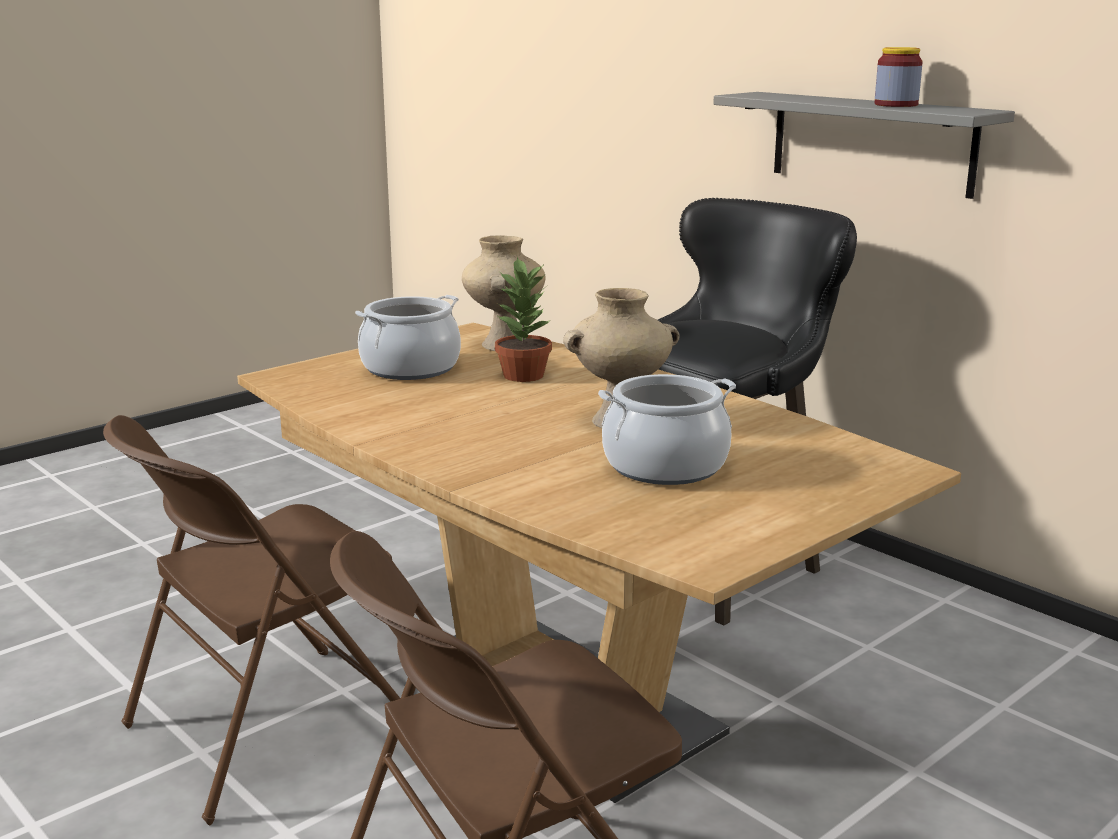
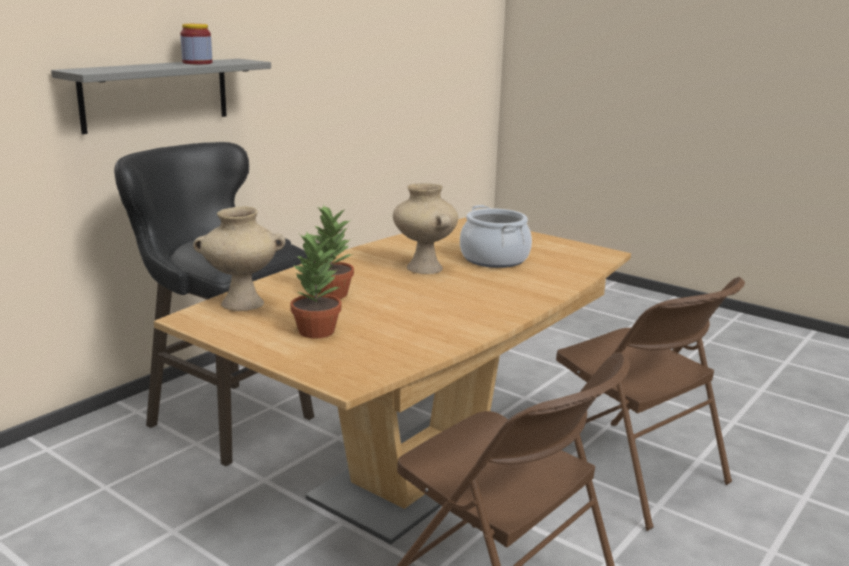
camera: 100 degrees left, 0 degrees up
cooking pot [355,295,461,380] -> potted plant [290,232,342,338]

